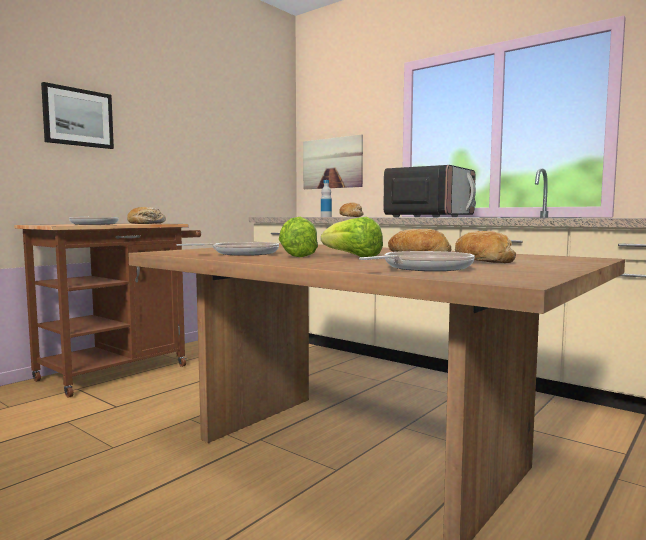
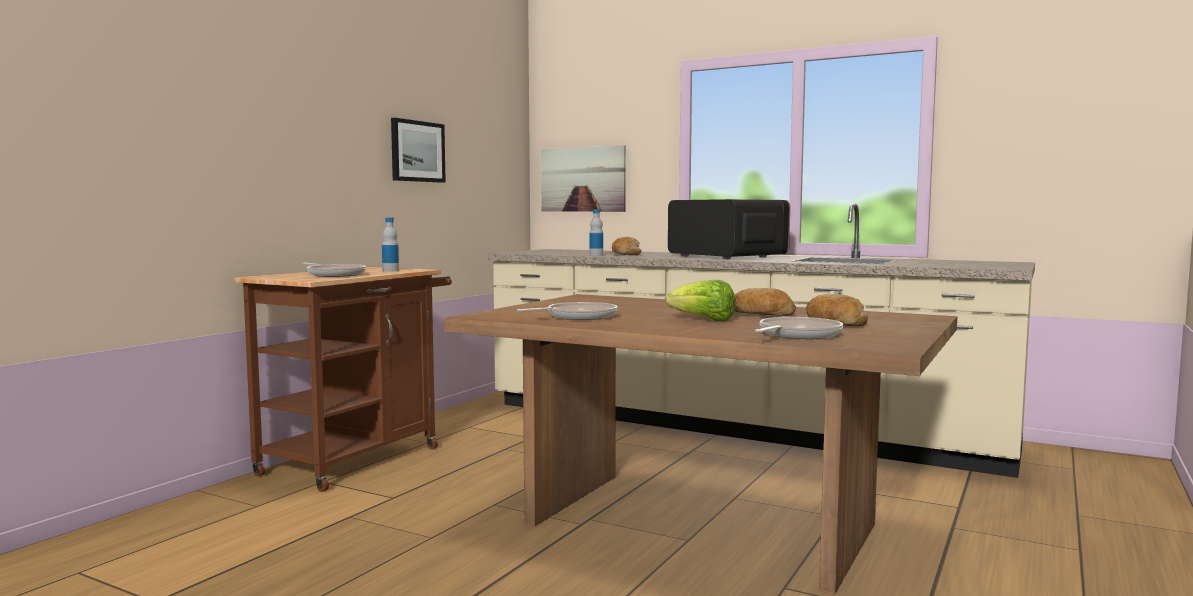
camera: 10 degrees left, 0 degrees up
picture [41,82,114,149] -> picture moved to [391,118,446,183]
bread [127,207,166,224] -> bottle [382,218,399,272]
lettuce [279,217,318,257] -> none
microwave [383,165,476,217] -> microwave turned 60 degrees counterclockwise [668,199,790,259]

